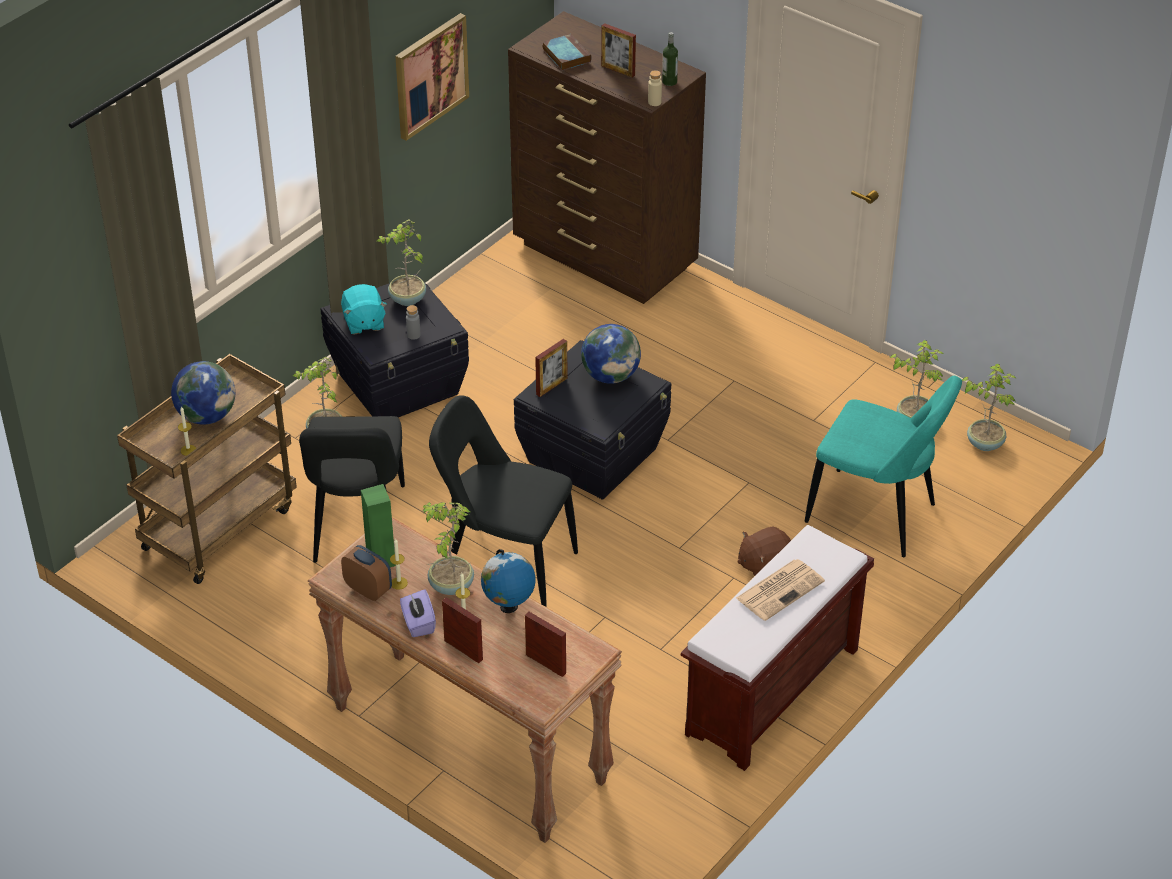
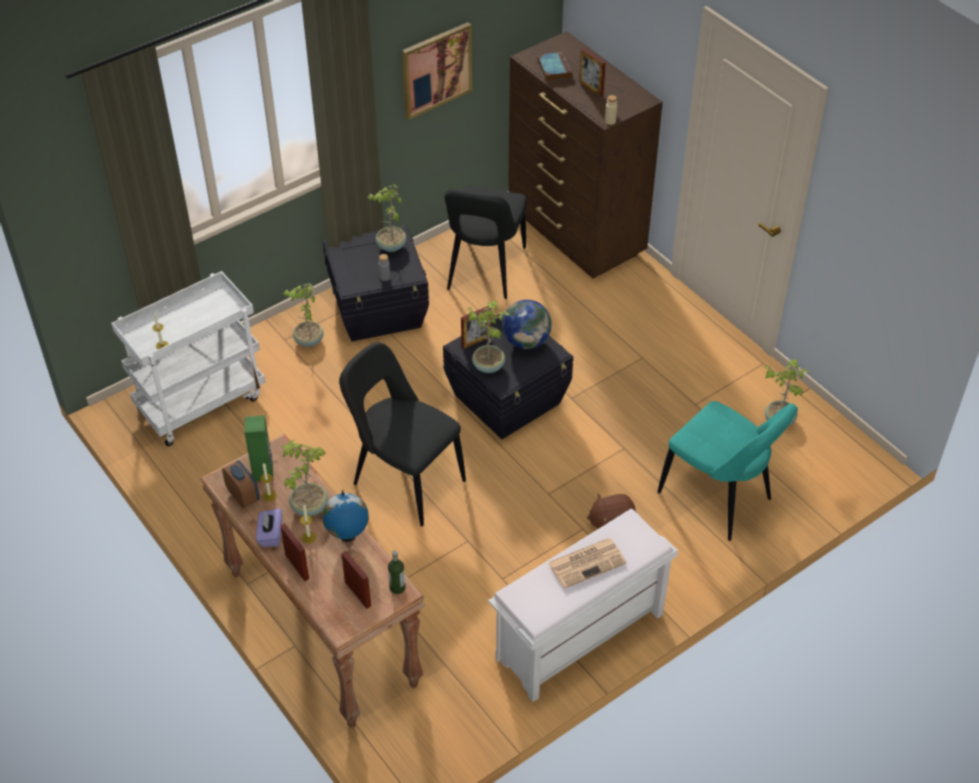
camera: 15 degrees right, 5 degrees up
brown cart [117,354,297,584] -> white cart [111,271,266,447]
globe [171,361,235,425] -> none
black chair [299,416,405,563] -> black chair moved to [444,185,527,299]
turquoise plush toy [341,284,387,334] -> none
bottle [662,32,678,86] -> bottle moved to [388,551,405,594]
brown bench [681,525,874,771] -> white bench [488,509,678,702]
potted plant [962,364,1016,451] -> potted plant moved to [466,301,510,373]

